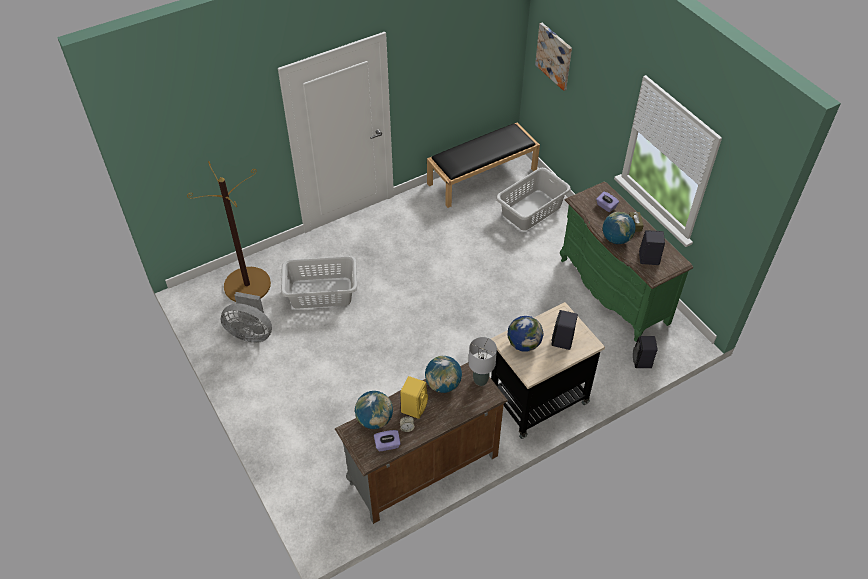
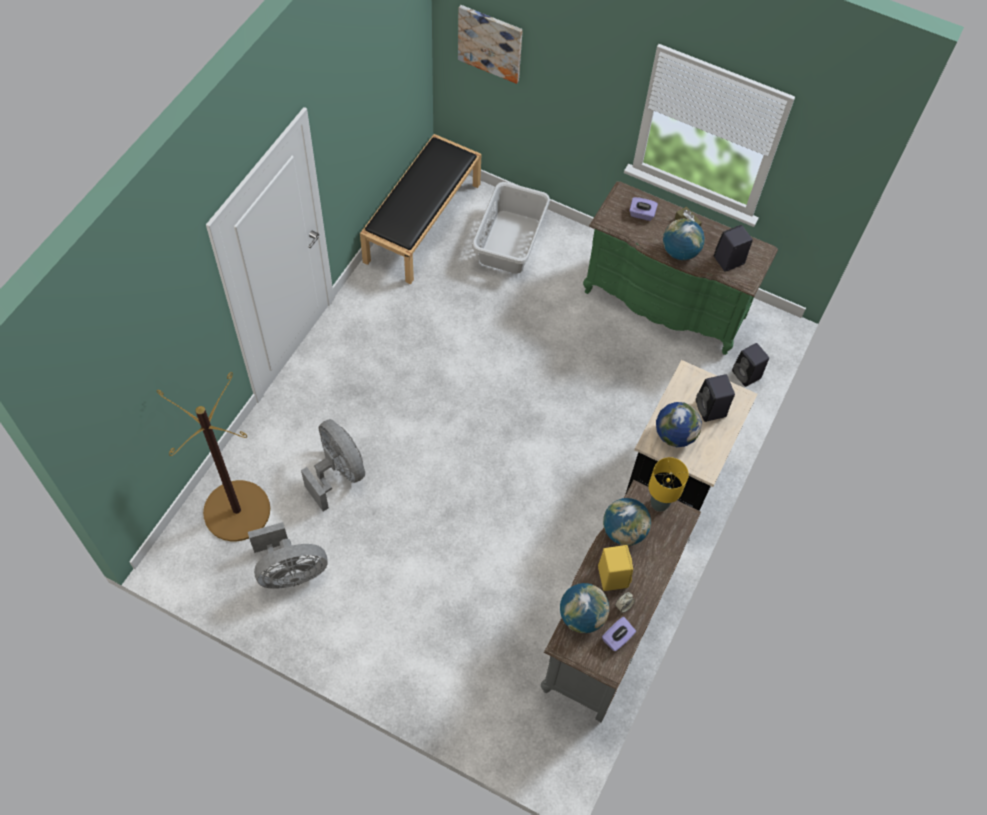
camera: 35 degrees left, 10 degrees up
grey laundry basket [281,256,357,309] -> grey fan [301,419,365,511]
grey table lamp [468,337,497,386] -> yellow table lamp [648,457,689,512]

